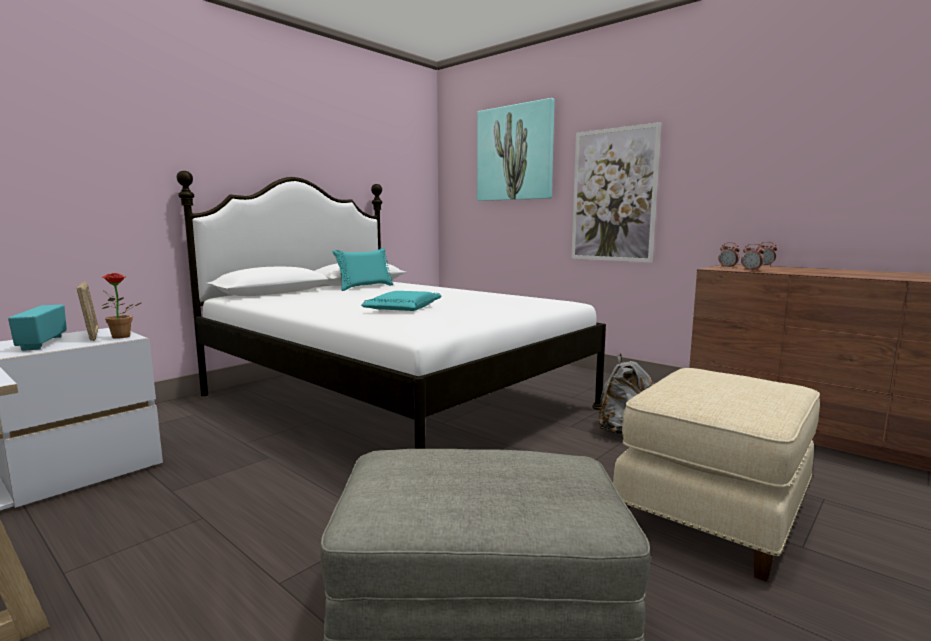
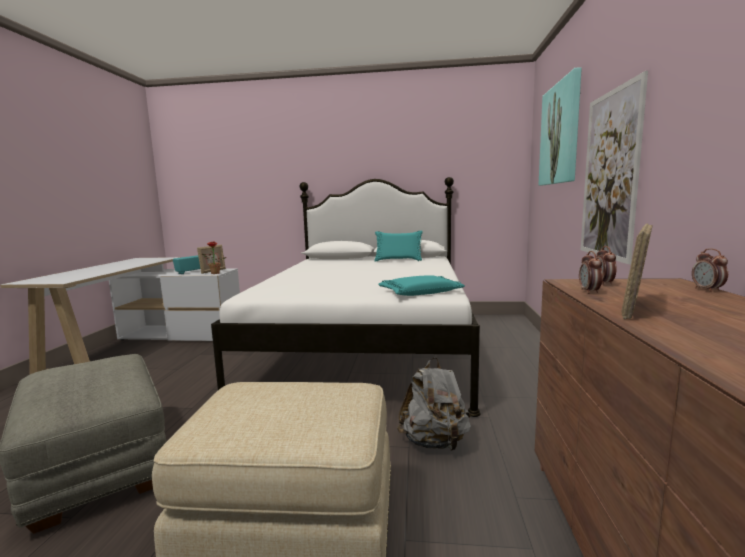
camera: 55 degrees right, 0 degrees up
turquoise pillow [361,291,442,311] -> turquoise pillow moved to [378,275,465,296]
none -> picture frame [622,224,653,319]

